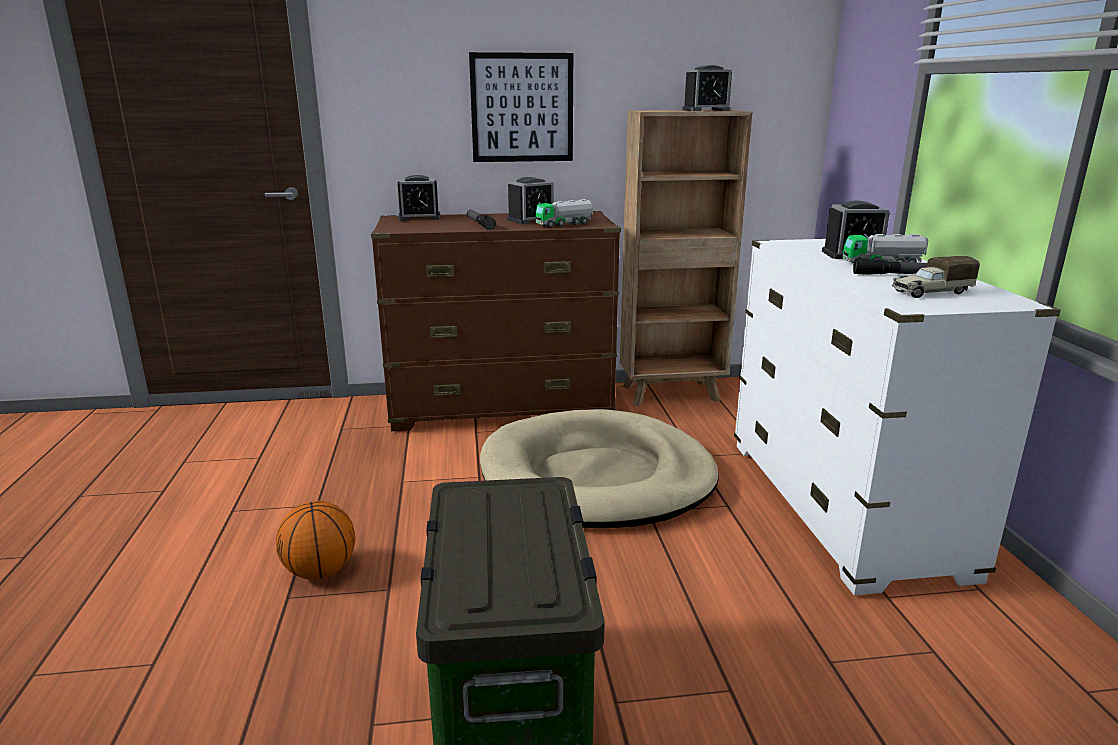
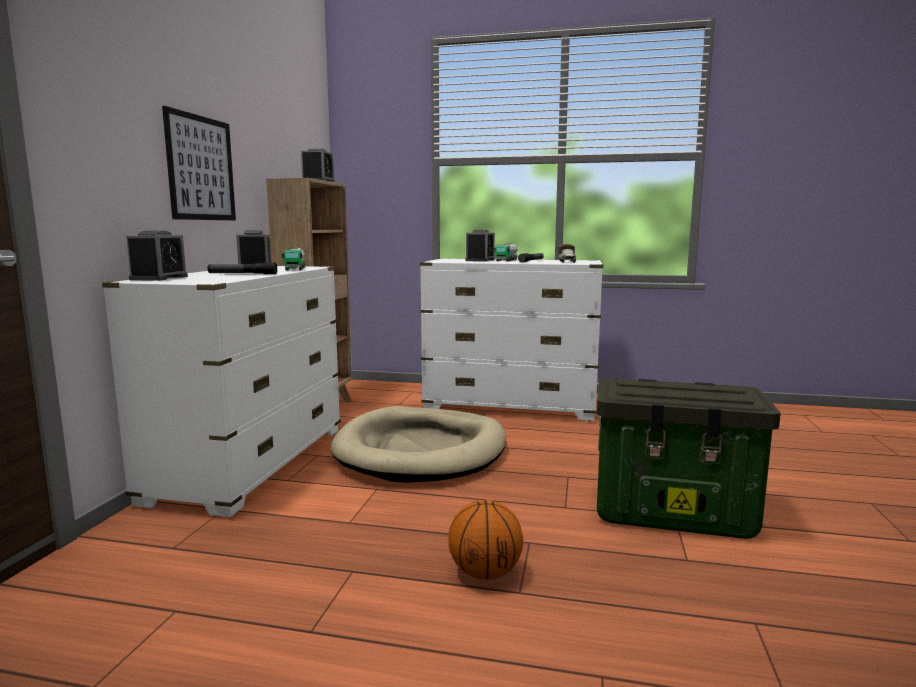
camera: 70 degrees left, 10 degrees down
brown dresser [371,211,621,431] -> white dresser [102,266,341,517]

